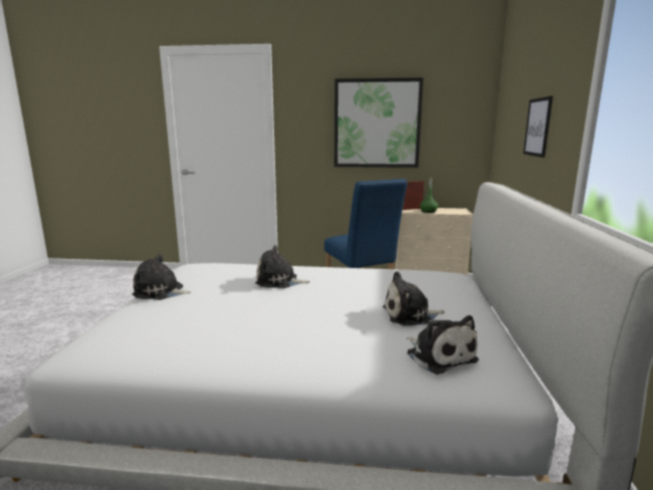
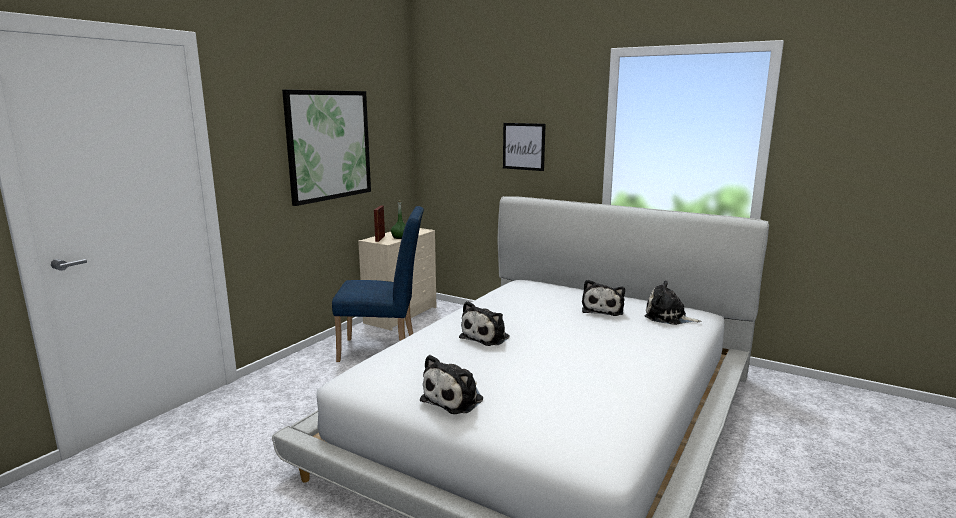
camera: 65 degrees left, 0 degrees up
plush toy [407,315,479,375] -> plush toy turned 150 degrees counterclockwise [645,280,701,325]

